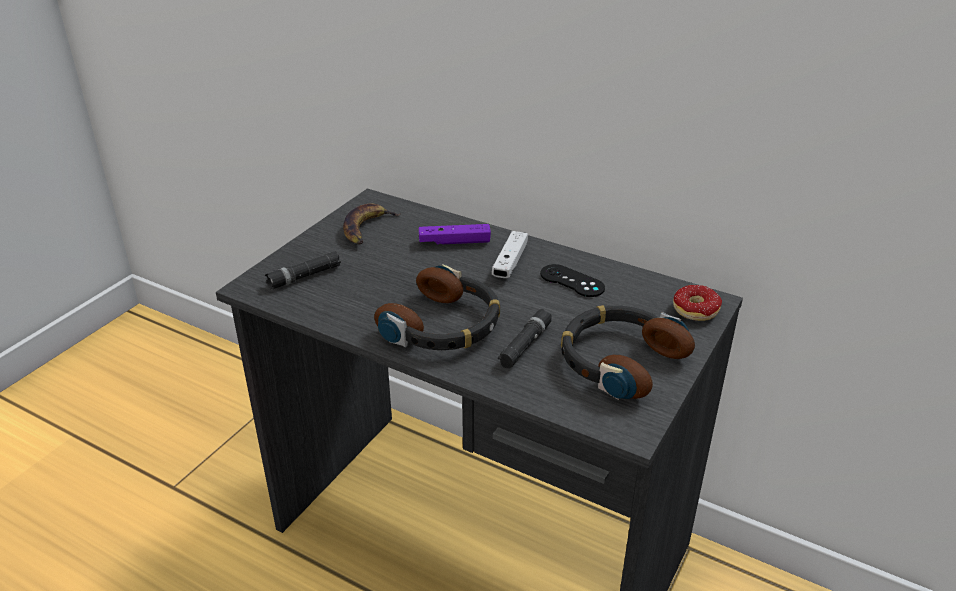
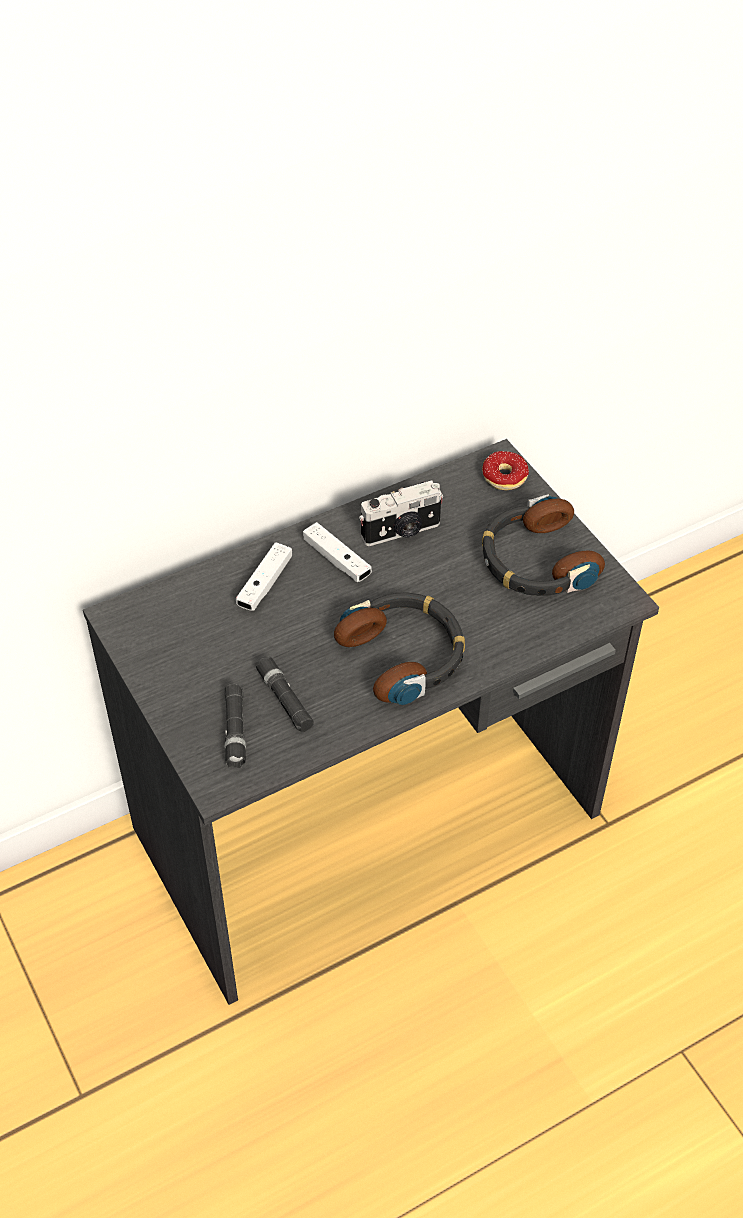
camera: 60 degrees left, 15 degrees up
banana [343,203,401,245] -> none
purple game controller [419,224,491,245] -> white game controller [236,542,292,611]
black flashlight [498,309,552,368] -> black flashlight moved to [256,657,314,732]
black game controller [540,264,605,297] -> camera [359,481,444,546]

